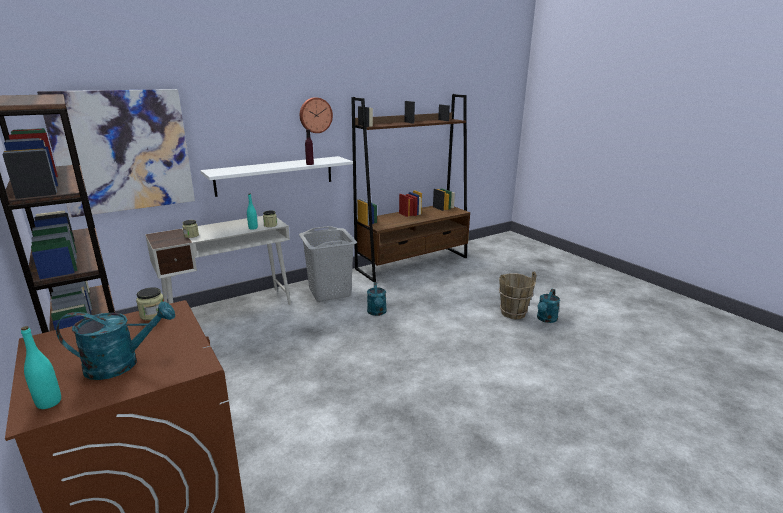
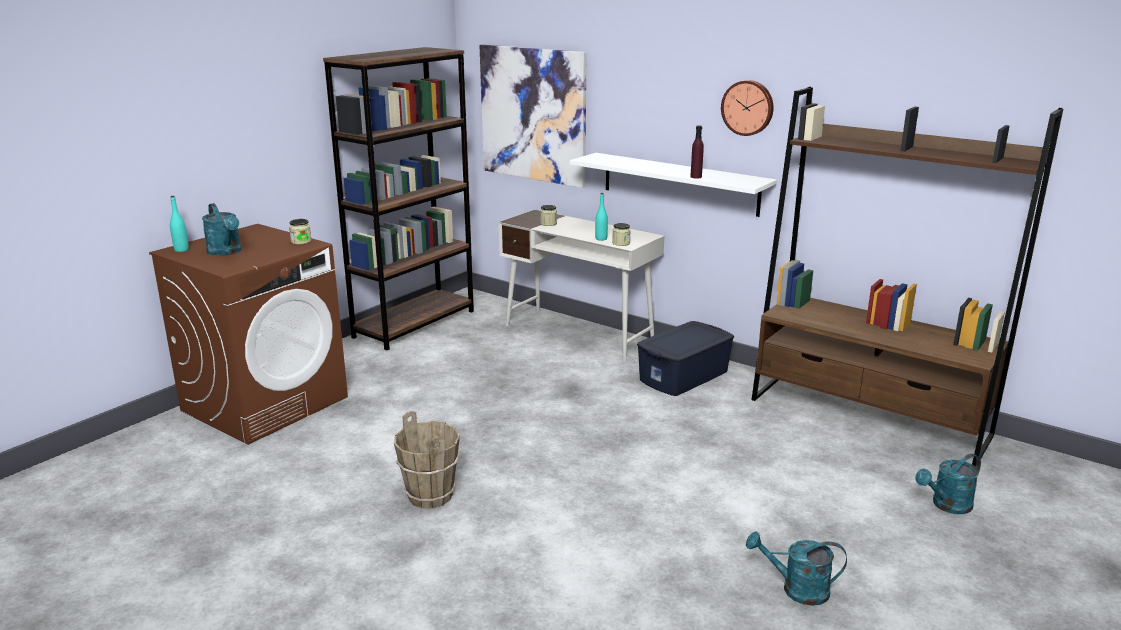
camera: 70 degrees right, 0 degrees up
grey laundry basket [299,226,357,301] -> blue storage box [637,321,734,396]
turquoise watering can [367,282,387,316] -> turquoise watering can moved to [915,454,981,514]
brown bucket [499,272,537,319] -> brown bucket moved to [394,411,460,508]

